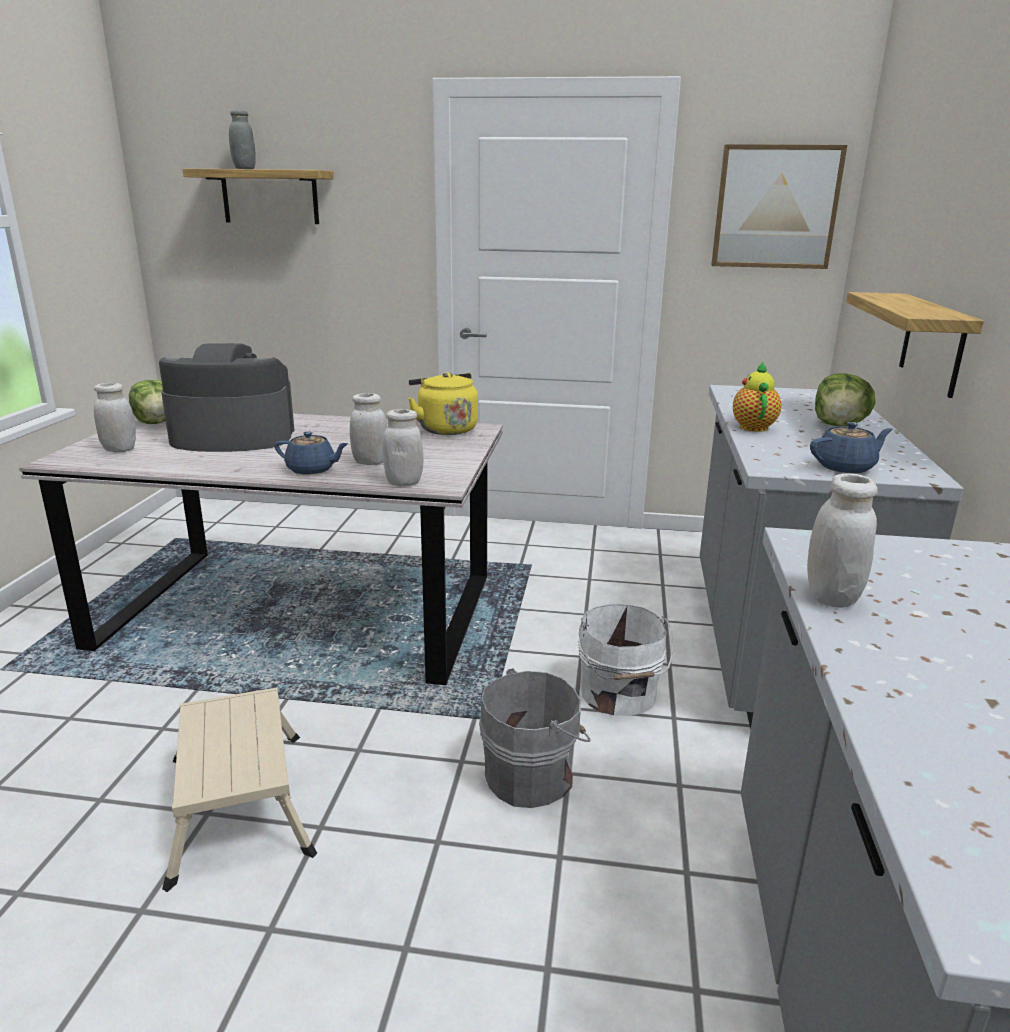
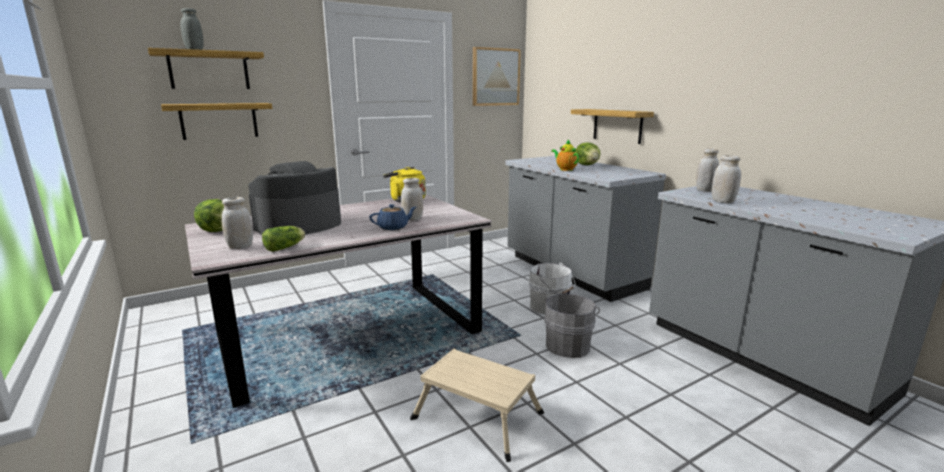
camera: 40 degrees left, 5 degrees down
white jar [382,409,423,486] -> white jar moved to [696,148,719,192]
blue teapot [810,422,893,473] -> none
none -> shelf [161,103,272,140]
none -> lettuce [262,226,305,252]

